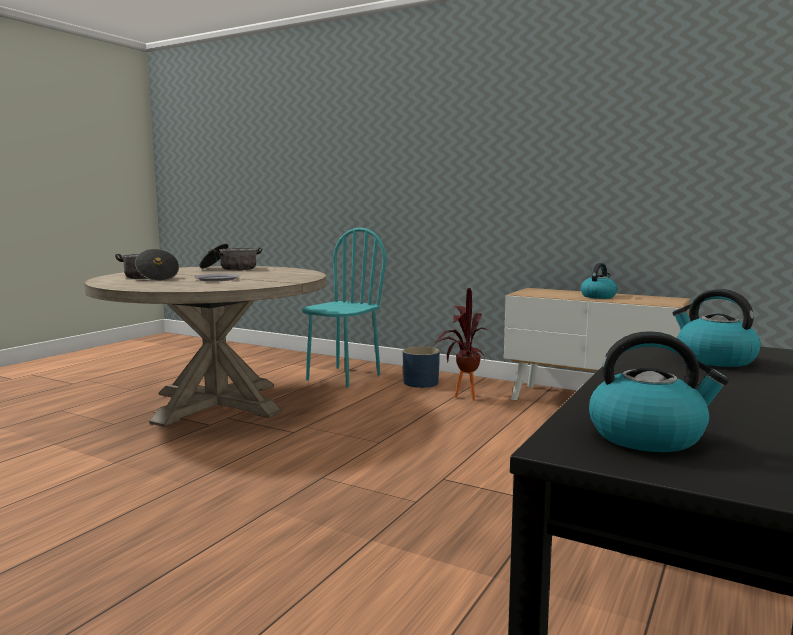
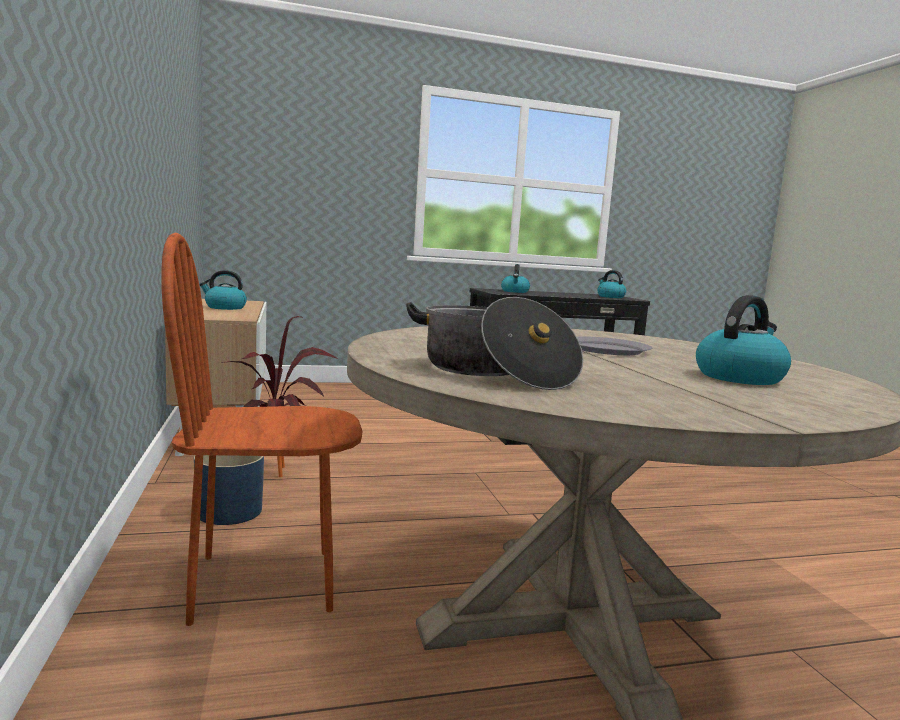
camera: 135 degrees left, 0 degrees up
cooking pot [115,249,179,281] -> kettle [696,295,791,385]
turquoise chair [302,228,387,388] -> brown chair [161,233,363,626]

